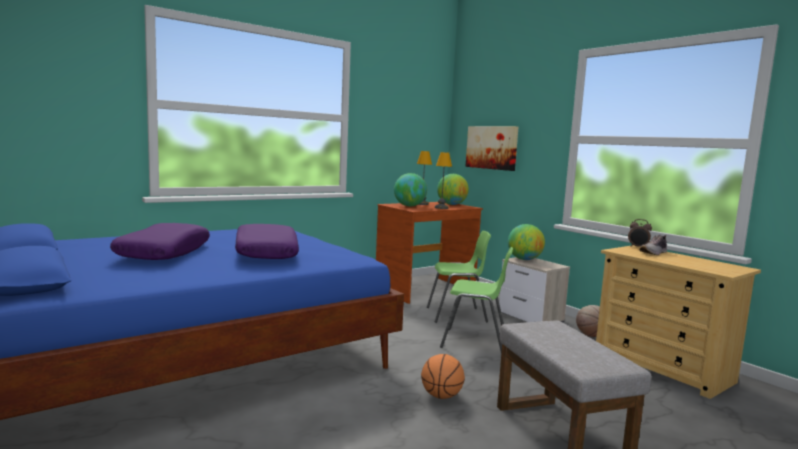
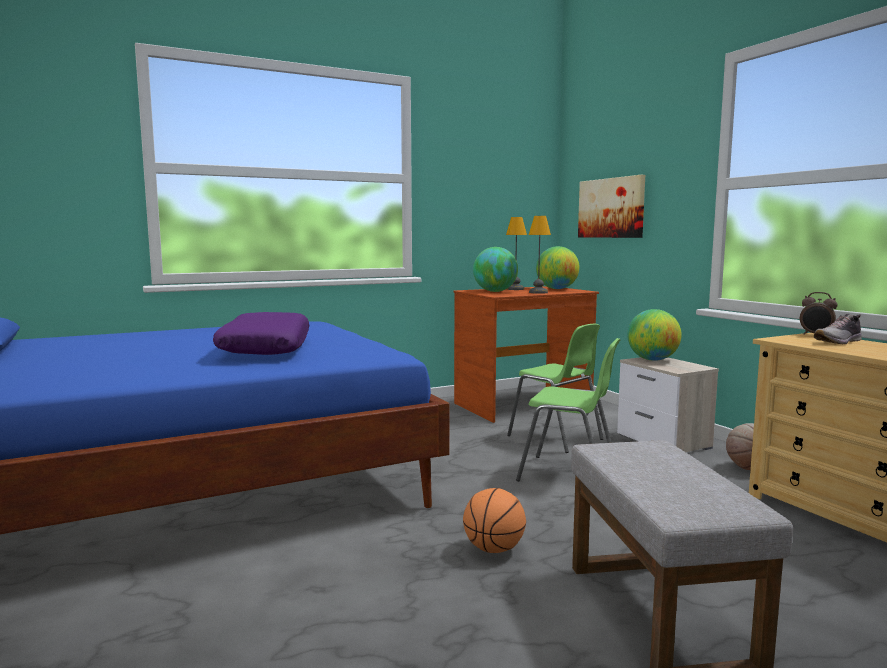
camera: 10 degrees right, 0 degrees up
purple pillow [110,223,210,260] -> none
green chair [427,231,491,323] -> green chair turned 45 degrees clockwise [507,324,603,453]

